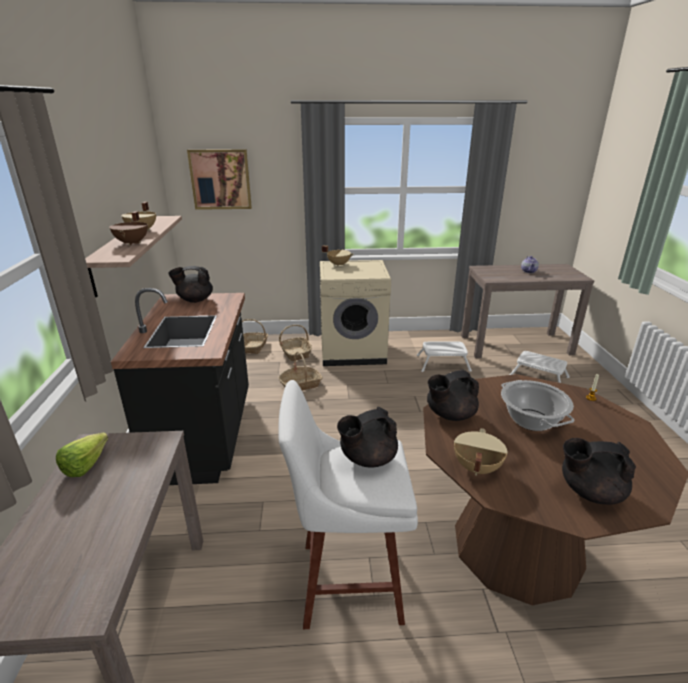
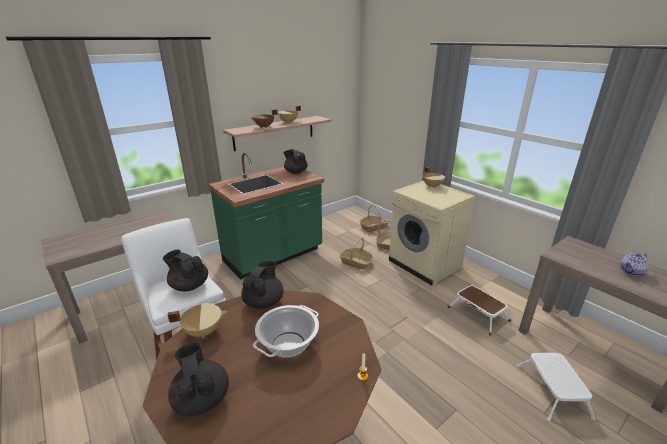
camera: 55 degrees right, 0 degrees up
lettuce [56,433,108,477] -> none
black counter [111,288,249,485] -> green counter [209,153,324,279]
picture [187,149,252,210] -> none
white step ladder [416,341,472,372] -> brown step ladder [447,285,511,336]
black teapot [427,369,479,421] -> black teapot turned 75 degrees clockwise [241,261,284,309]

